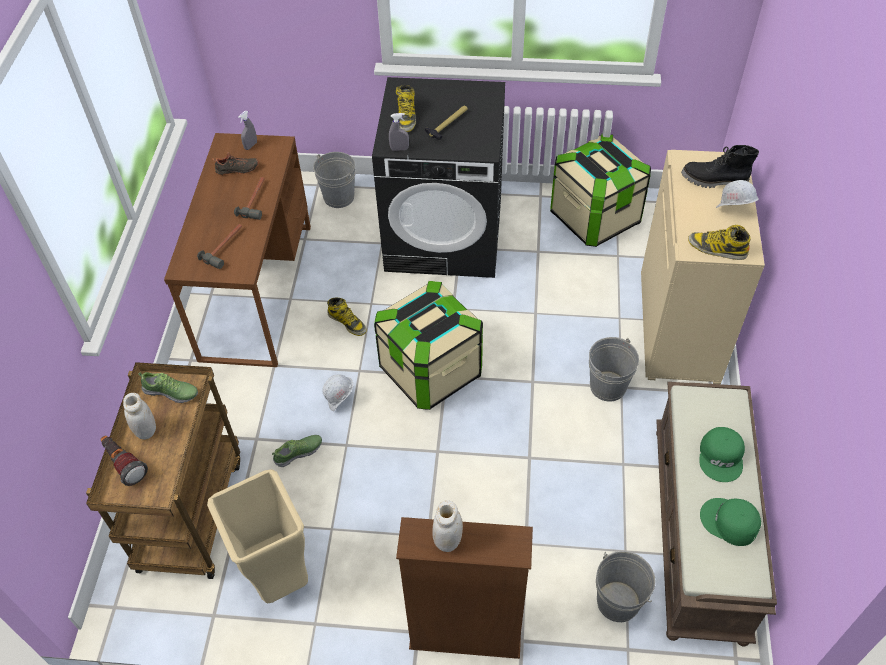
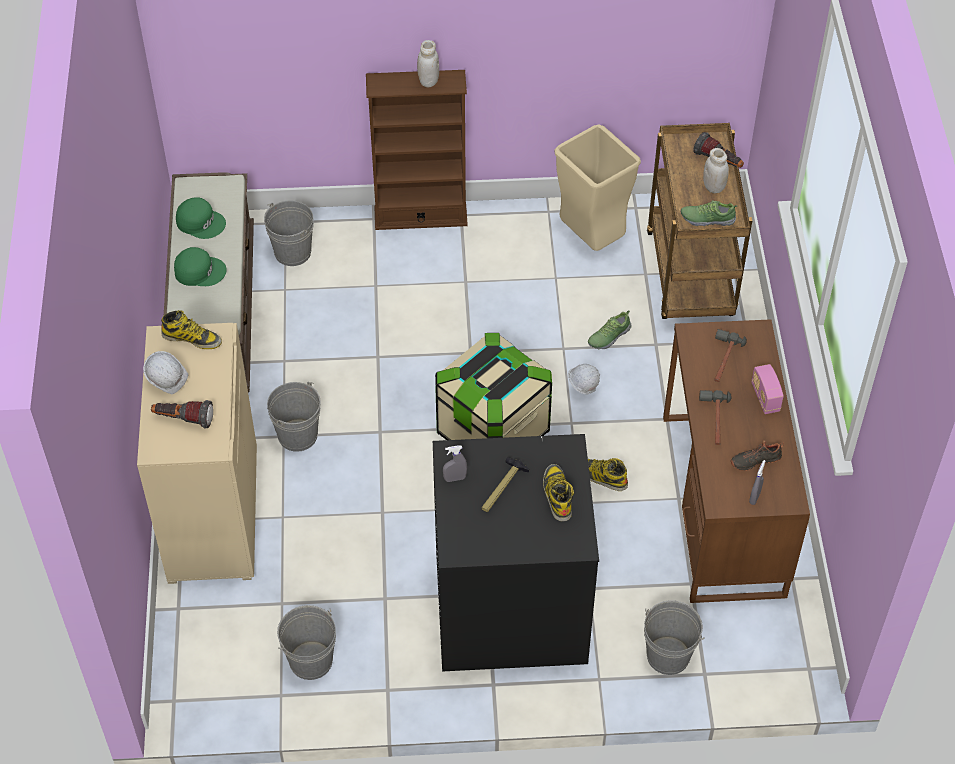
camera: 170 degrees right, 0 degrees up
grey spray bottle [389,113,409,151] -> grey spray bottle moved to [443,445,467,482]
storage box [550,133,651,247] -> grey bucket [277,605,336,680]
black boot [681,145,759,188] -> flashlight [151,400,213,428]
green cap [699,427,745,482] -> green cap turned 90 degrees clockwise [174,247,227,286]
none -> radio [752,364,784,414]

